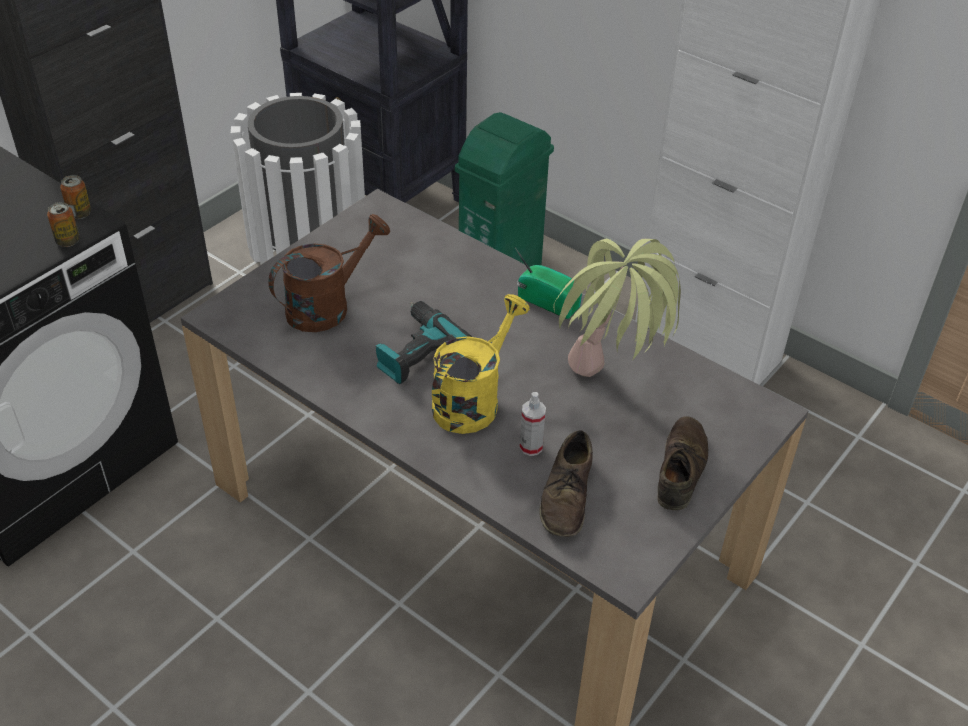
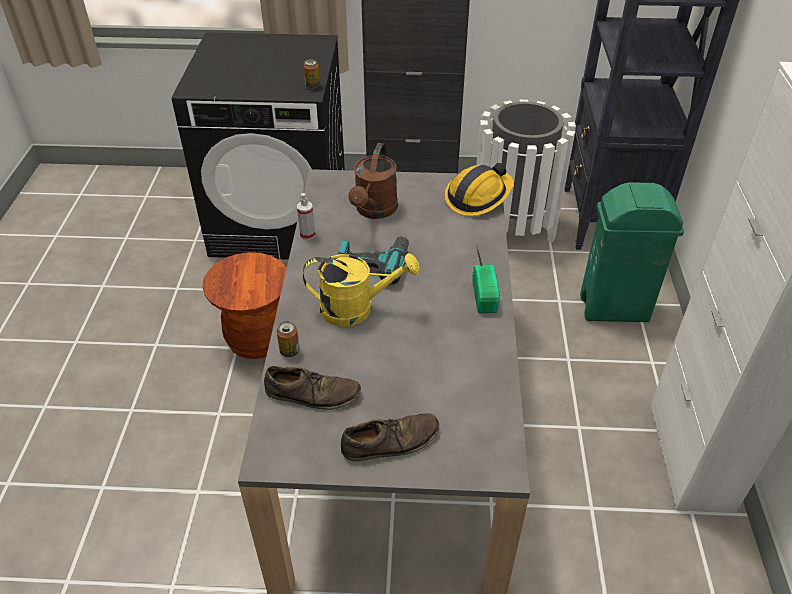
camera: 55 degrees right, 0 degrees up
can [47,202,80,247] -> can moved to [277,321,300,357]
brown watering can [268,214,390,332] -> brown watering can turned 90 degrees clockwise [348,143,398,219]
spray bottle [520,392,546,456] -> spray bottle moved to [297,193,315,240]
brown shoe [539,430,593,537] -> brown shoe turned 150 degrees counterclockwise [264,366,361,410]
potted plant [553,239,681,377] -> none
none -> brown stool [202,252,287,359]
none -> hard hat [444,163,514,216]

